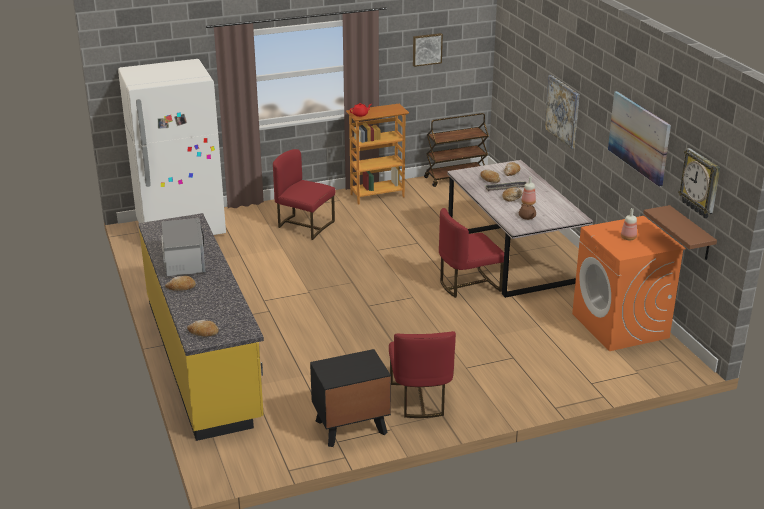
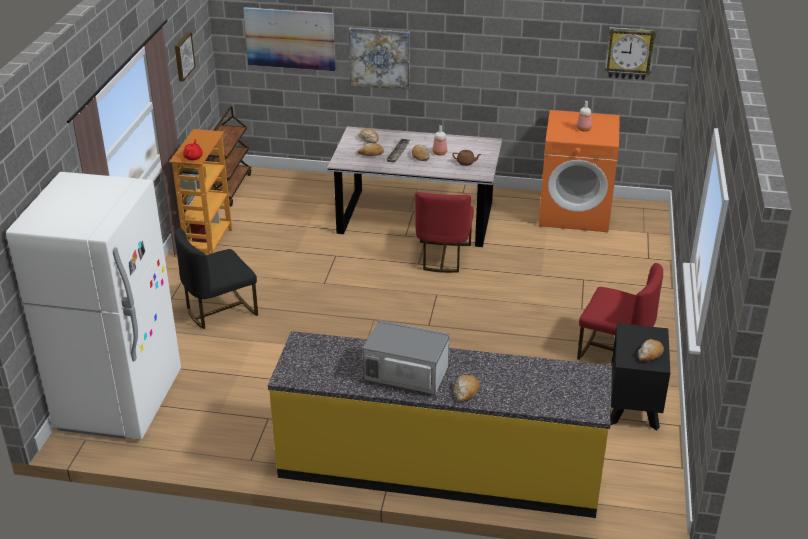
camera: 60 degrees left, 5 degrees up
bread [187,320,219,337] -> bread moved to [638,339,664,361]
red chair [273,149,336,240] -> black chair [174,228,258,329]
picture [608,91,671,187] -> picture moved to [243,7,335,71]
brown shelf [643,205,717,260] -> none

